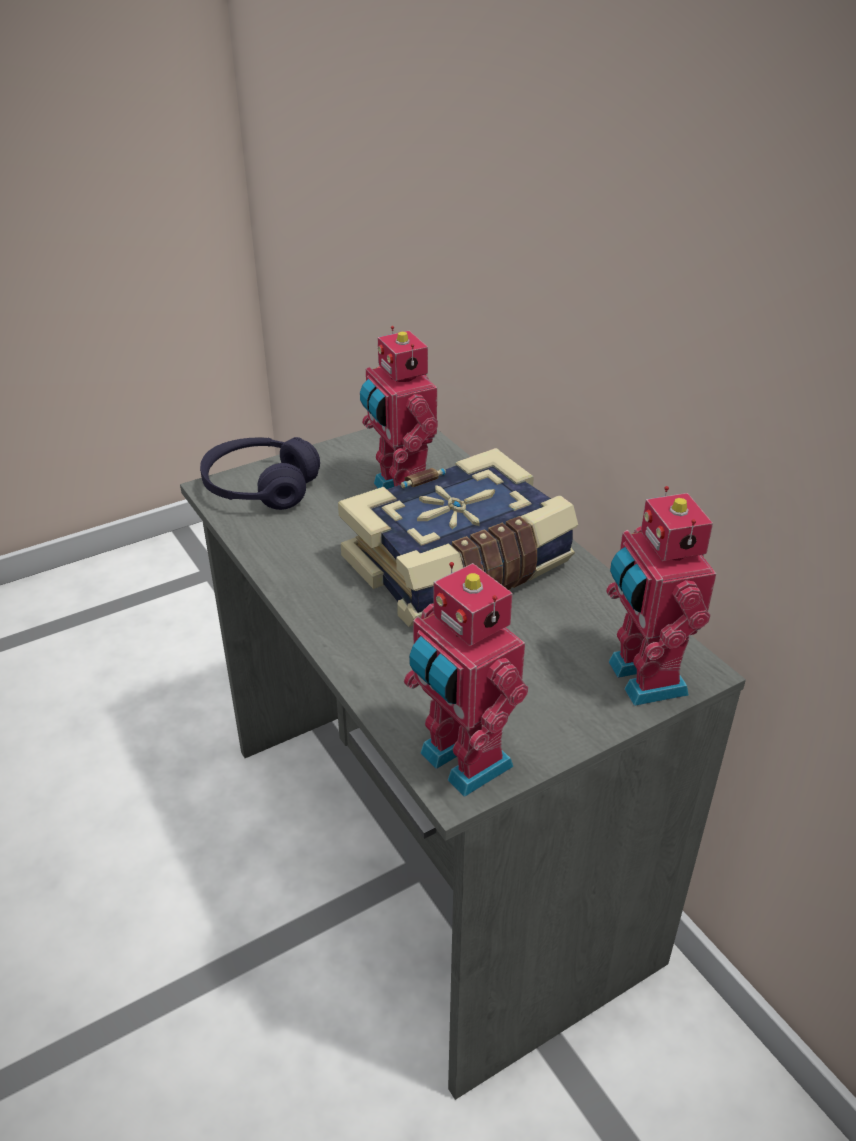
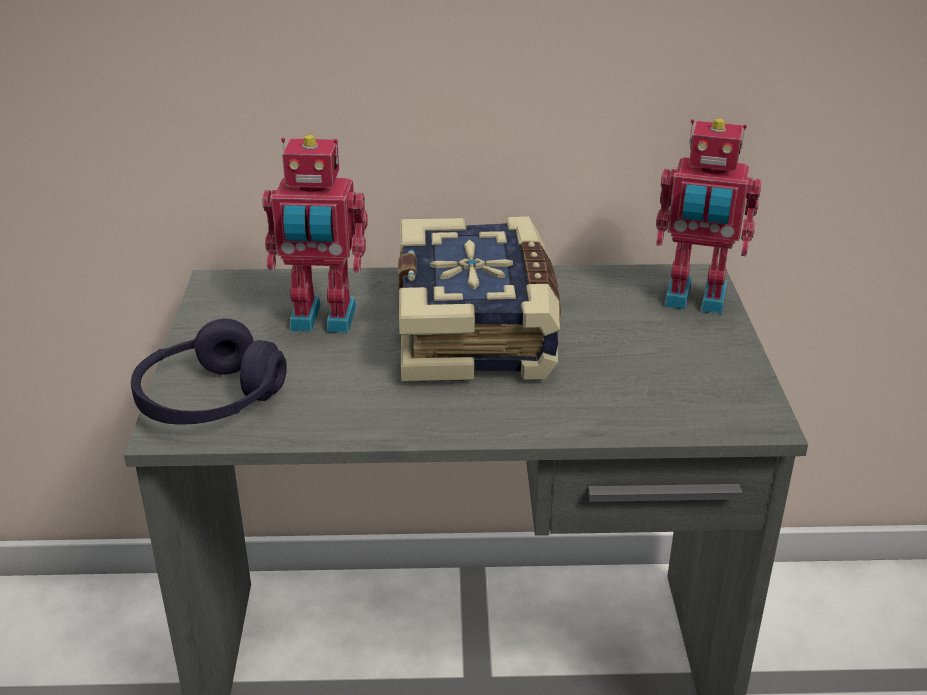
camera: 60 degrees left, 5 degrees down
toy robot [404,562,528,797] -> none

